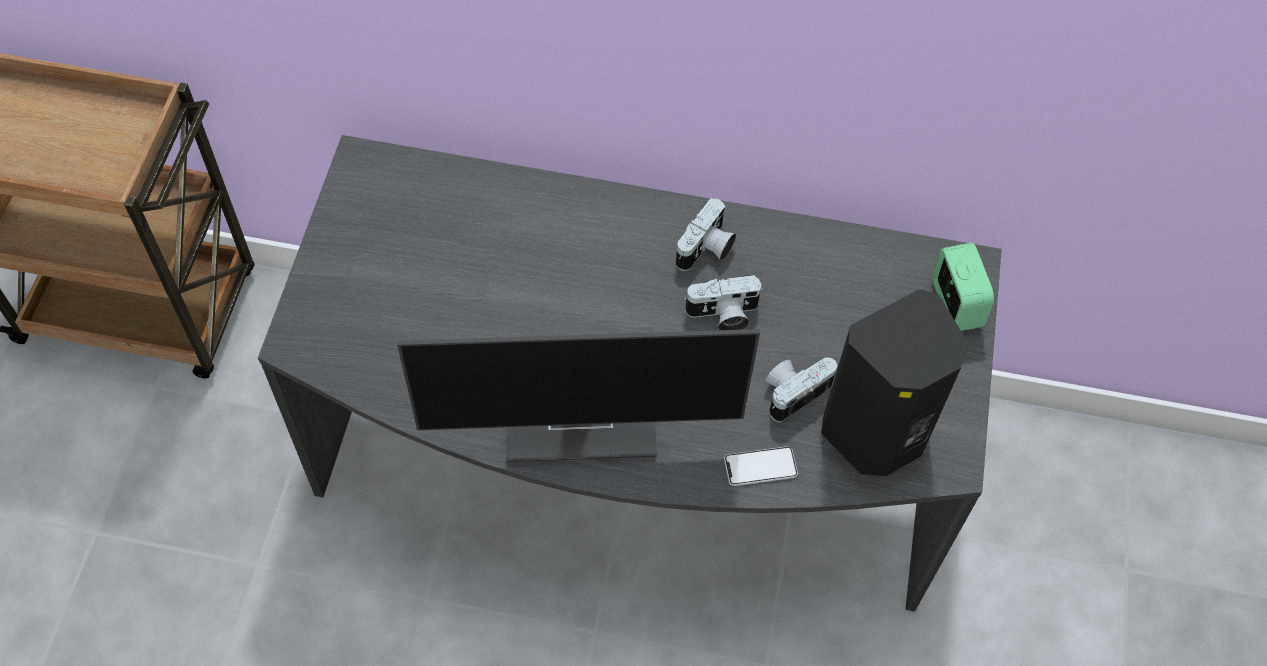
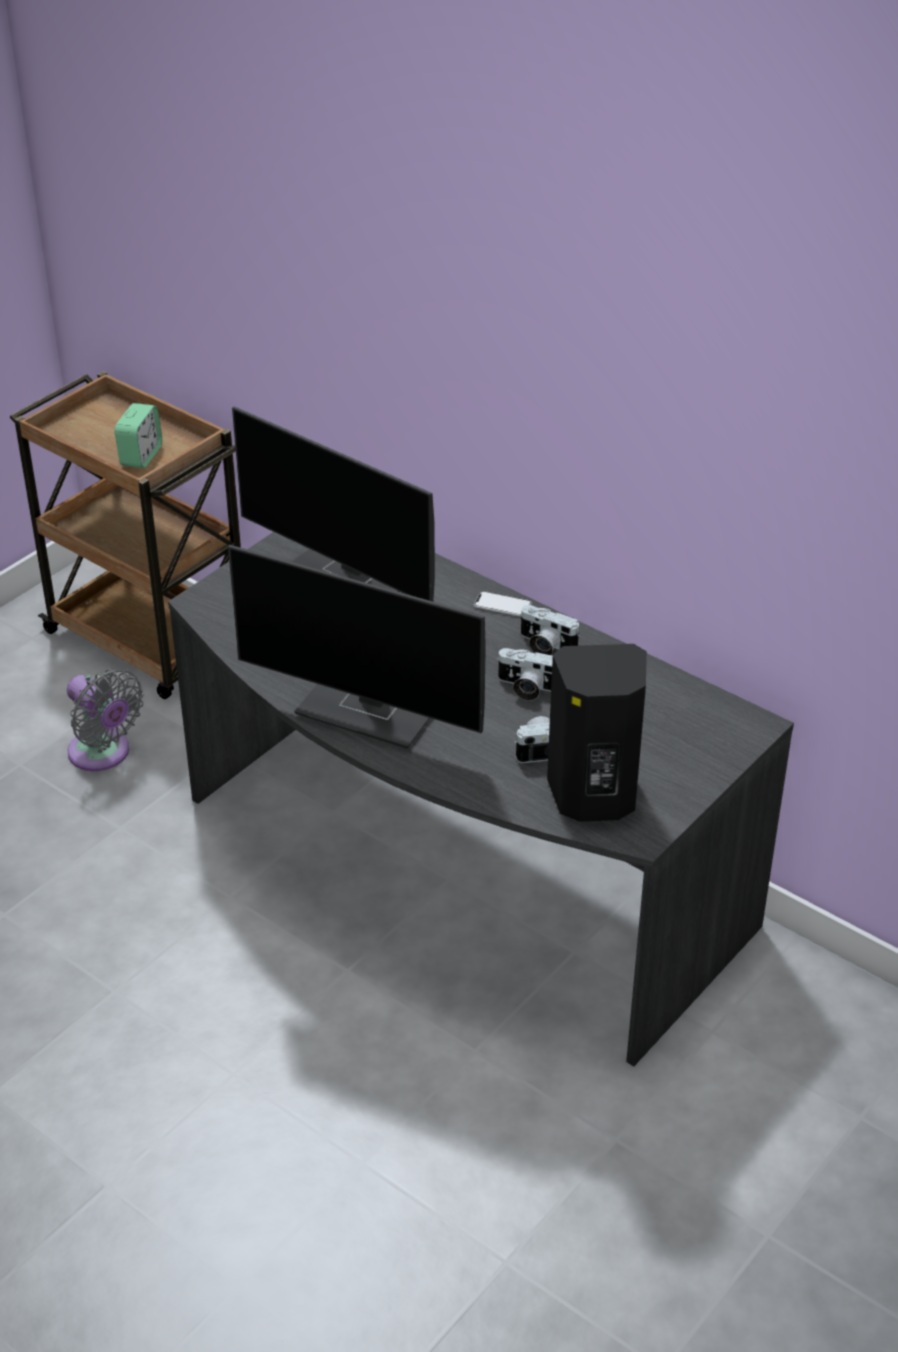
camera: 30 degrees right, 20 degrees down
camera [676,198,736,271] -> camera turned 60 degrees clockwise [520,605,580,655]
phone [724,446,798,486] -> phone moved to [474,591,532,617]
alarm clock [932,243,994,331] -> alarm clock moved to [115,403,162,468]
none -> grey fan [67,669,144,771]
none -> monitor [232,406,435,601]

